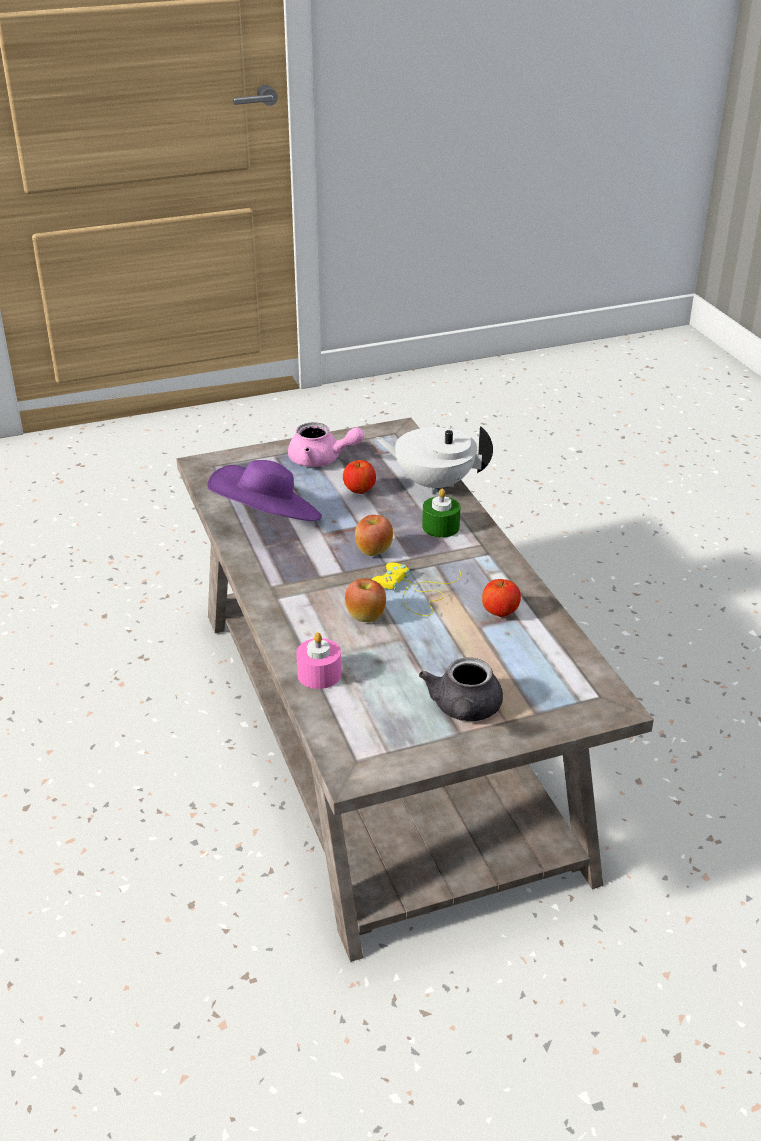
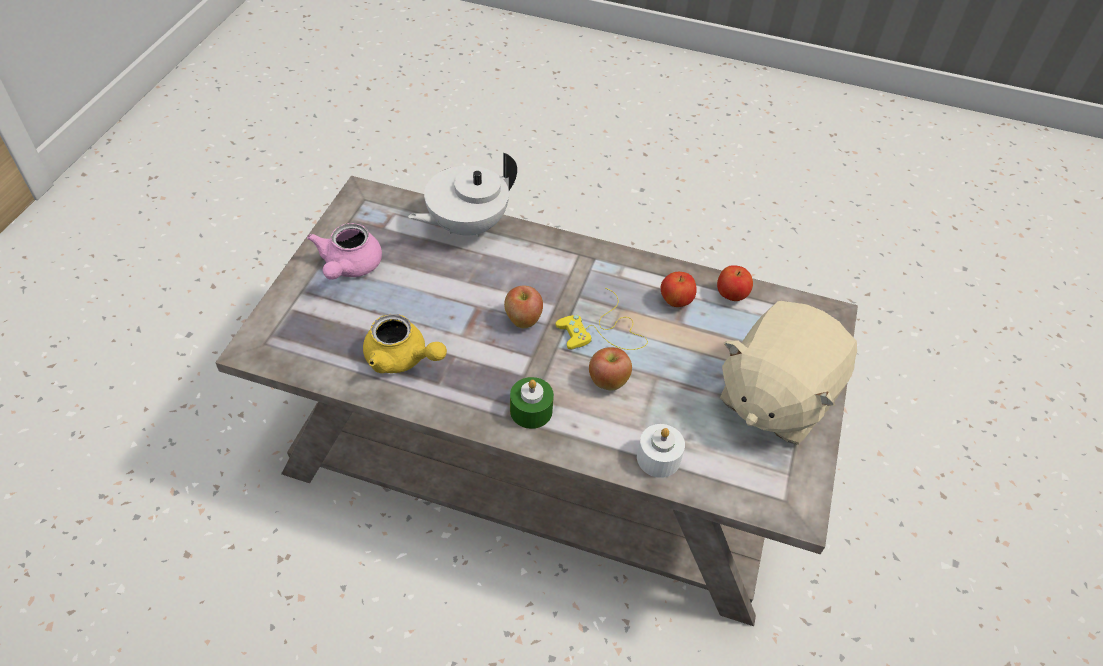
camera: 55 degrees left, 15 degrees up
purple hat [207,460,322,521] -> yellow teapot [363,314,447,373]
pink teapot [288,422,364,467] -> pink teapot turned 135 degrees clockwise [307,223,382,279]
pink candle [296,632,341,689] -> white candle [637,424,685,478]
apple [343,460,376,494] -> apple moved to [717,265,753,301]
grey teapot [419,657,503,721] -> beige plush toy [720,301,857,445]
green candle [422,489,460,538] -> green candle moved to [510,377,554,429]

